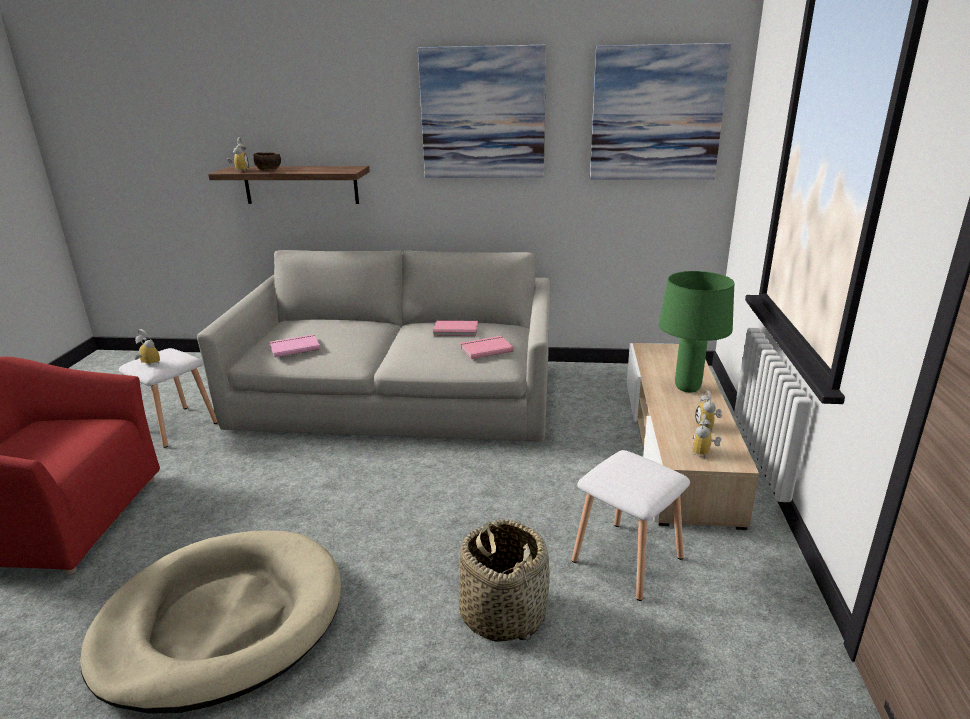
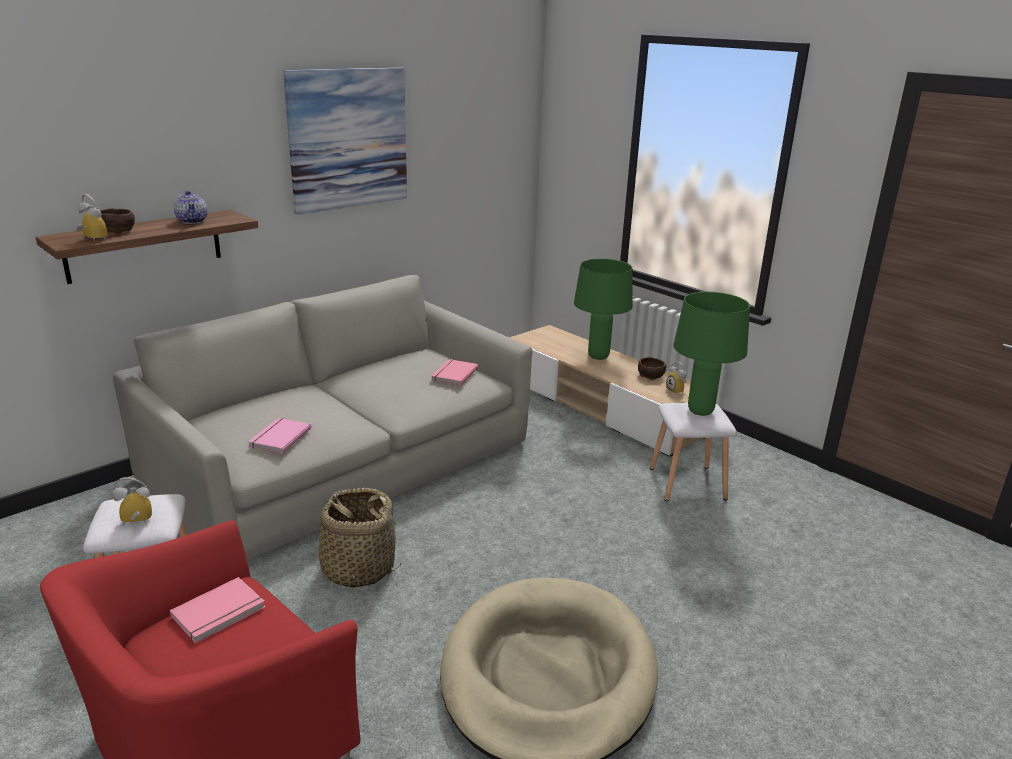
camera: 50 degrees left, 0 degrees up
pink book [433,321,478,336] -> pink book moved to [170,577,265,644]
basket [459,519,550,642] -> basket moved to [308,488,402,588]
picture [590,43,731,180] -> none
alarm clock [695,390,722,432] -> brown bowl [638,357,666,380]
none -> teapot [174,191,208,224]
none -> green table lamp [673,292,750,416]

